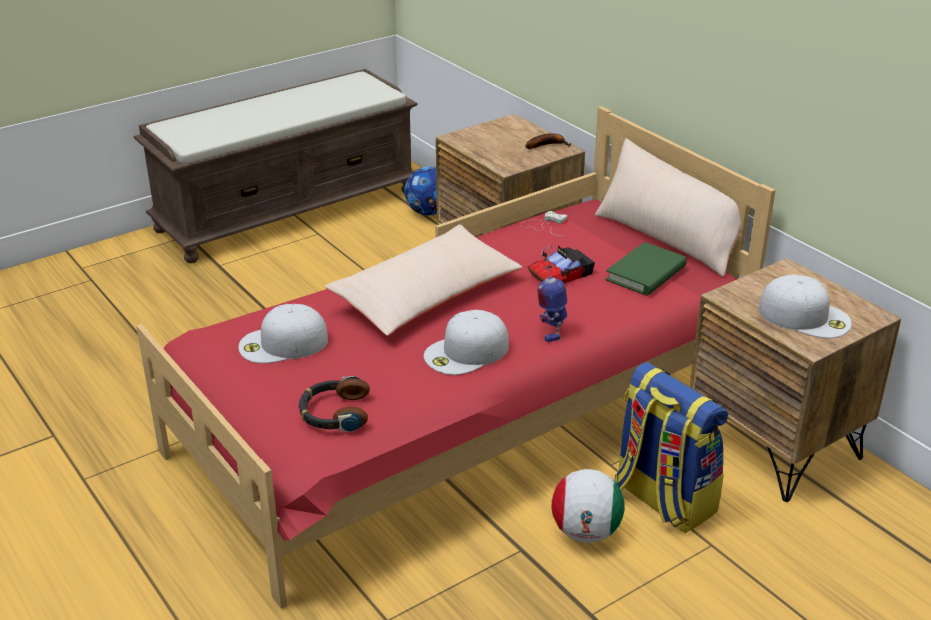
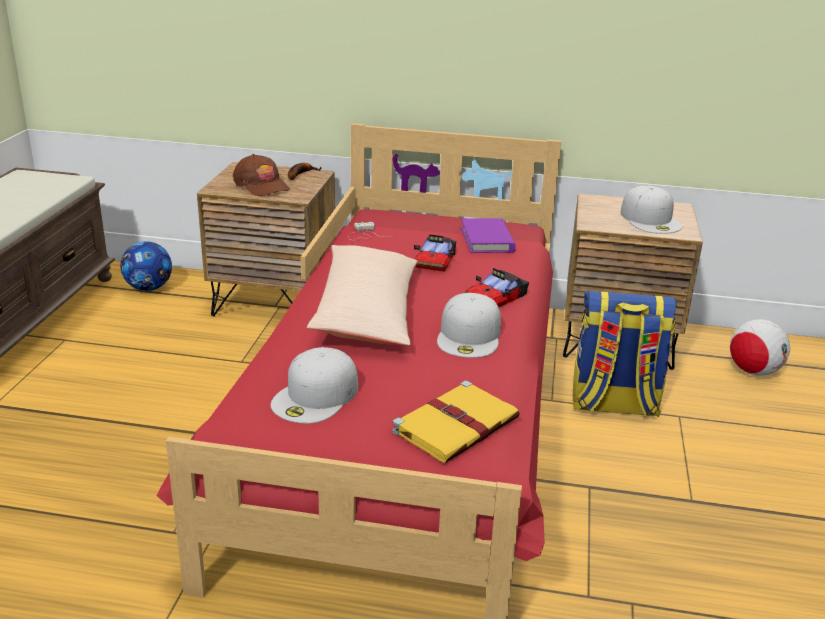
camera: 45 degrees left, 5 degrees down
headphones [299,376,370,432] -> yellow book [392,381,520,463]
toy robot [538,245,567,342] -> toy car [465,268,529,307]
football [551,469,625,543] -> football moved to [730,319,790,376]
beige pillow [595,138,752,277] -> none
green book [606,242,687,296] -> purple book [461,218,516,253]
white cap [759,275,852,338] -> white cap turned 90 degrees clockwise [620,186,682,234]
none -> brown cap [233,154,290,196]

